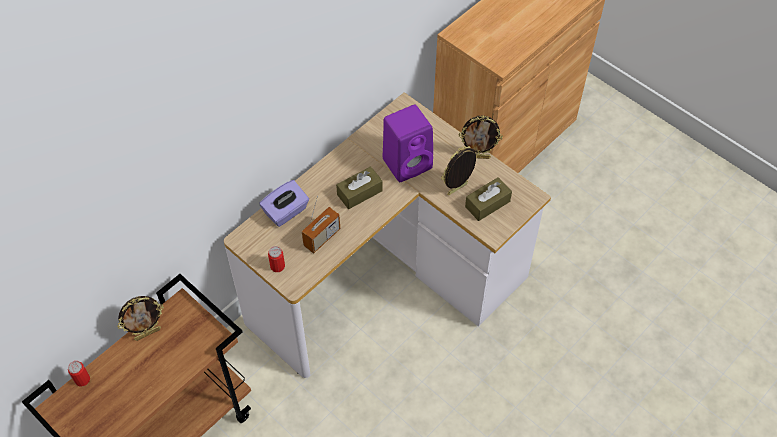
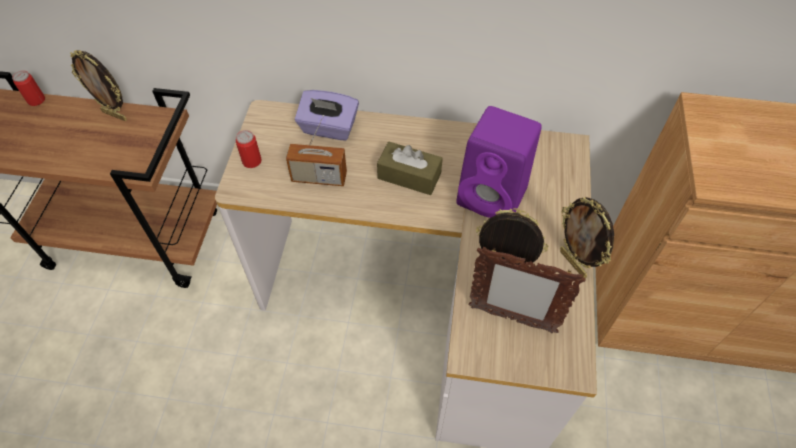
camera: 55 degrees right, 0 degrees up
brown tissue box [465,177,512,221] -> picture frame [468,247,586,333]

